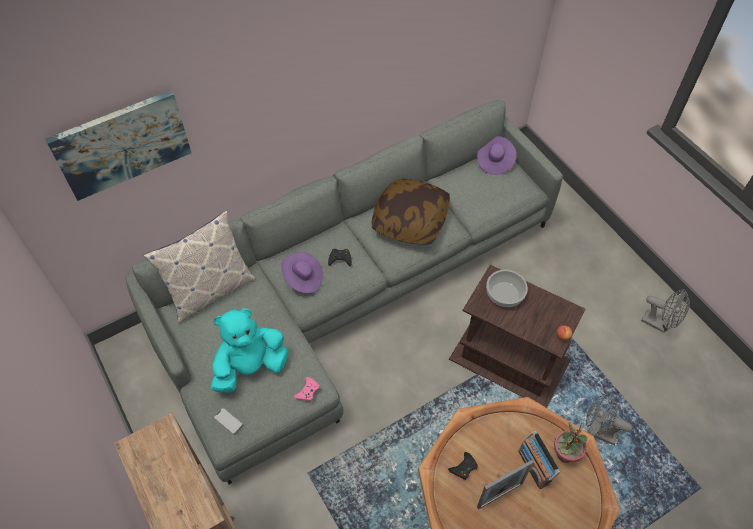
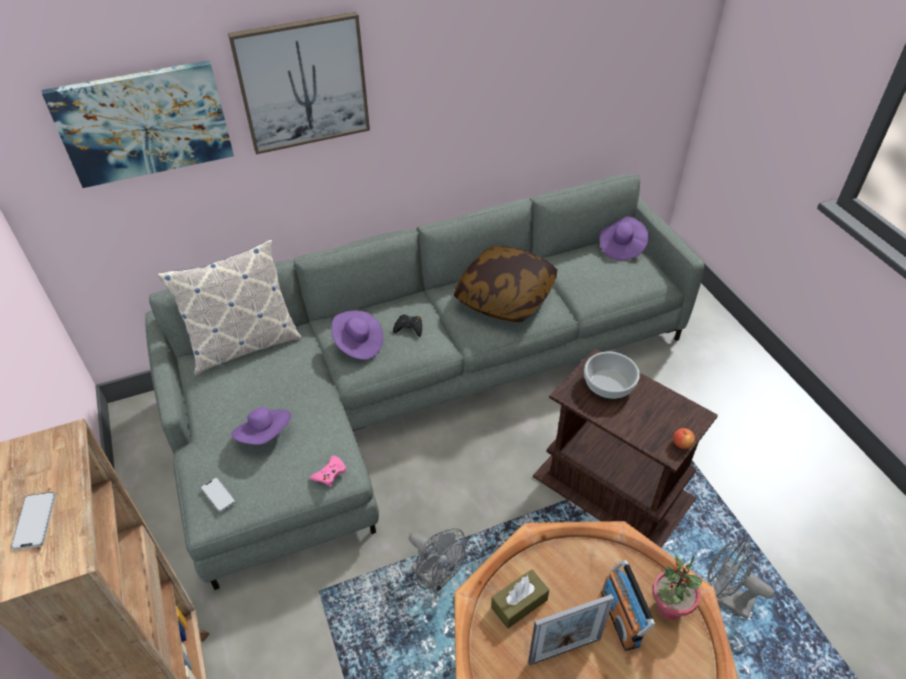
camera: 10 degrees right, 10 degrees down
turquoise plush toy [210,308,289,393] -> purple hat [231,407,291,445]
black game controller [448,452,478,480] -> brown tissue box [491,569,549,629]
grey fan [641,289,690,333] -> grey fan moved to [409,528,466,592]
none -> phone [11,492,56,550]
none -> picture [228,12,370,154]

